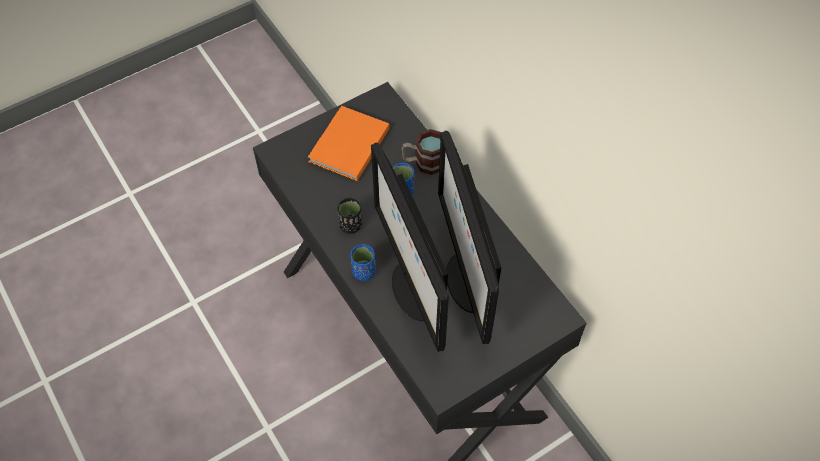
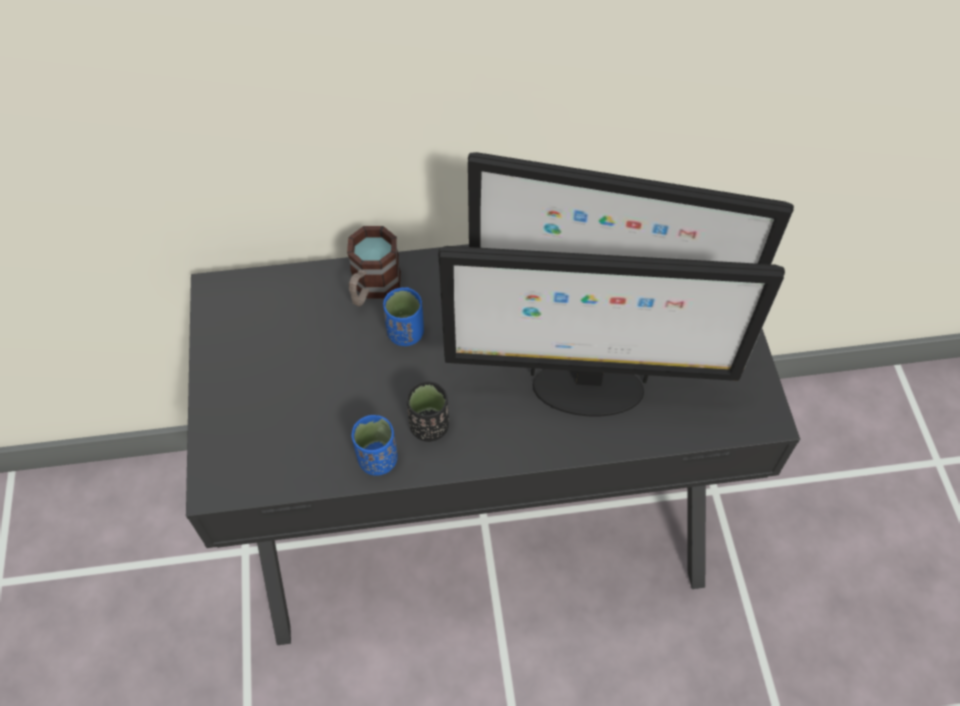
camera: 65 degrees left, 0 degrees up
orange book [308,106,389,181] -> none
blue cup [351,244,376,281] -> blue cup moved to [352,415,398,475]

